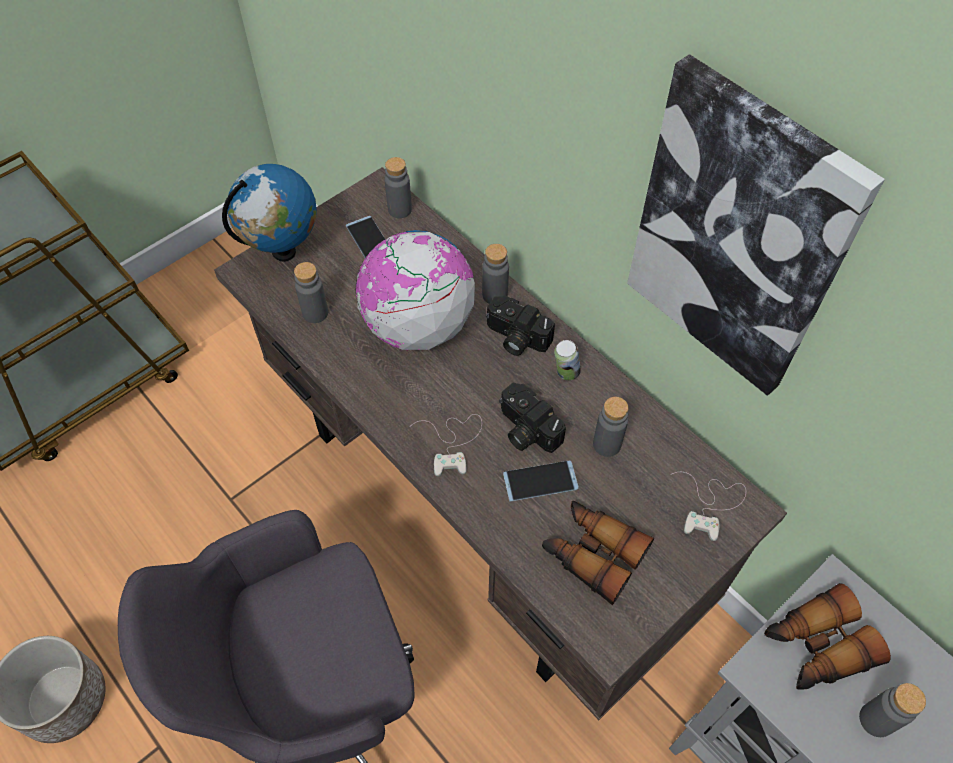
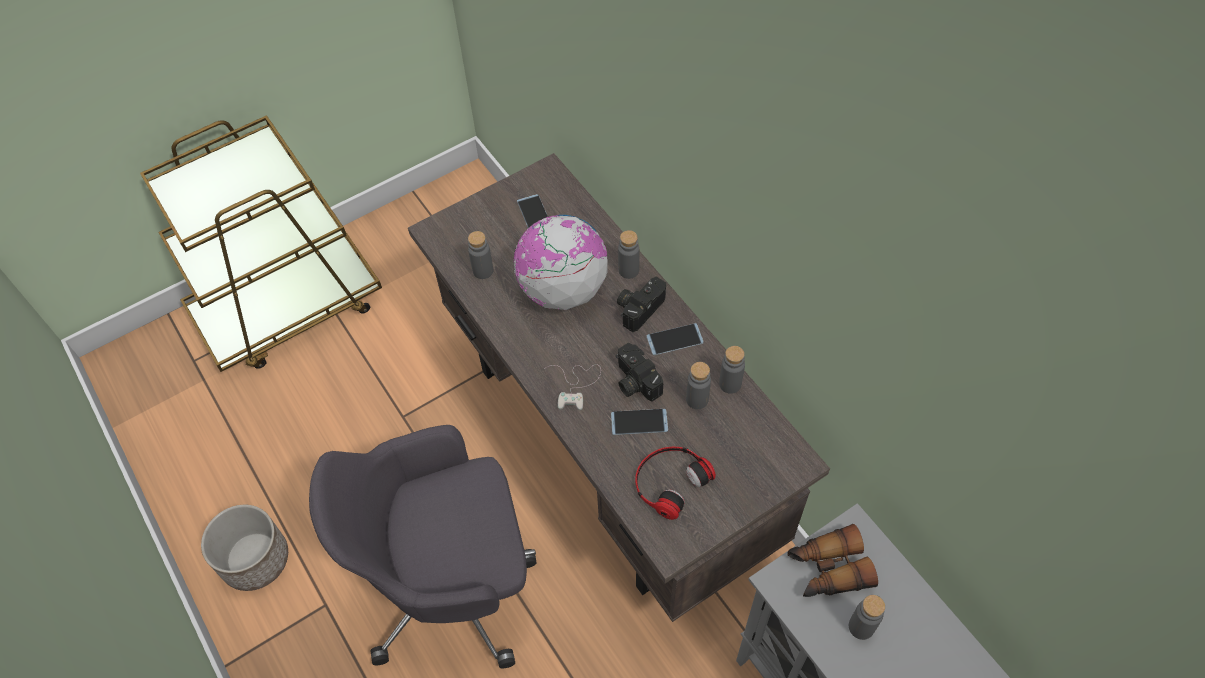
camera: 10 degrees right, 0 degrees up
globe [222,164,317,262] -> none
grey bottle [385,157,412,218] -> grey bottle moved to [719,346,745,394]
camera [486,296,555,356] -> camera turned 90 degrees clockwise [617,277,666,332]
binoculars [542,500,654,605] -> headphones [635,447,716,520]
can [554,340,581,381] -> phone [646,323,704,355]
picture [627,54,885,396] -> none
white game controller [672,472,746,541] -> none

